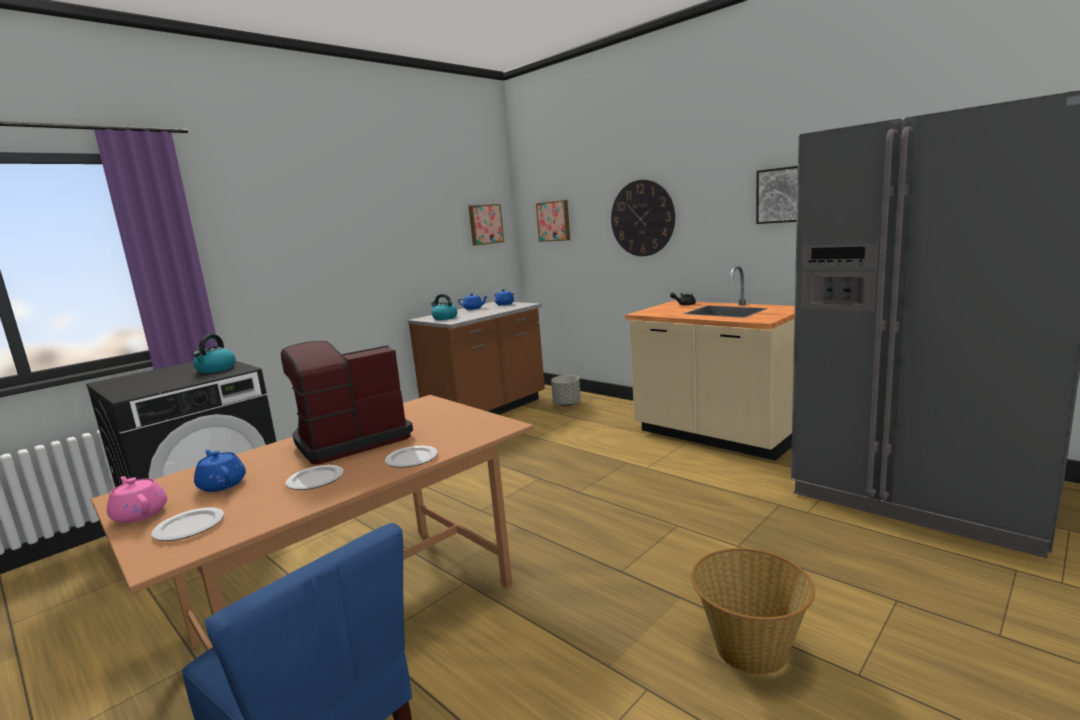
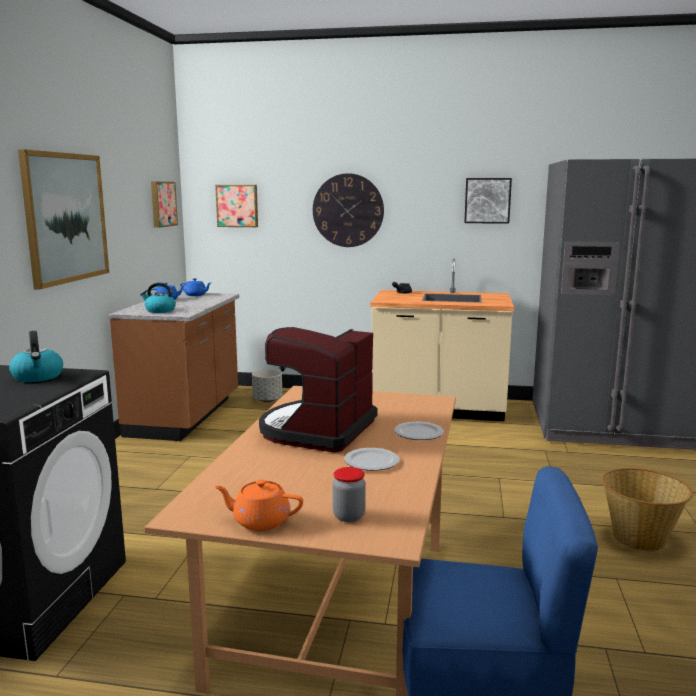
camera: 35 degrees left, 0 degrees up
pink teapot [107,476,167,523] -> orange teapot [214,479,303,531]
plate [151,507,224,541] -> jar [332,467,366,522]
blue teapot [194,450,246,492] -> none
none -> picture [18,149,109,290]

